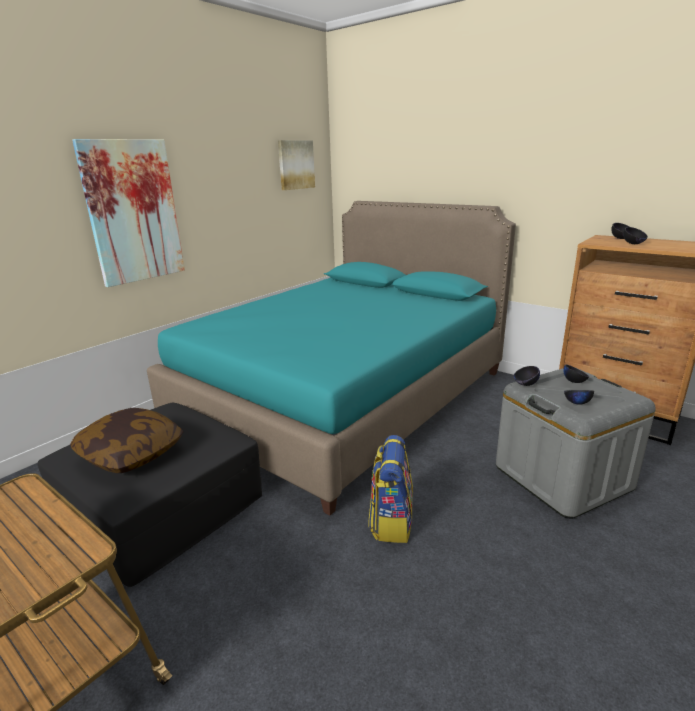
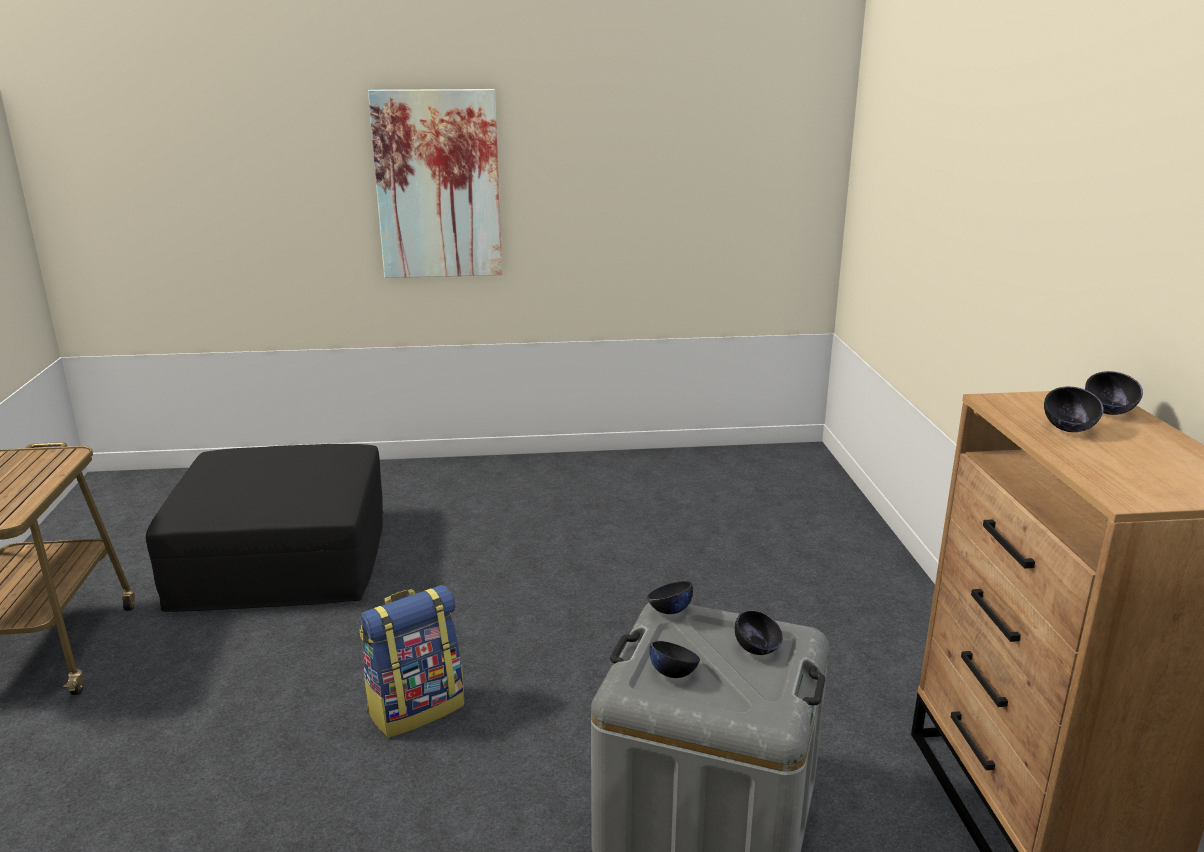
camera: 45 degrees right, 0 degrees up
pillow [70,408,184,473] -> none
turquoise bed [147,201,516,515] -> none
picture [278,140,315,190] -> none

